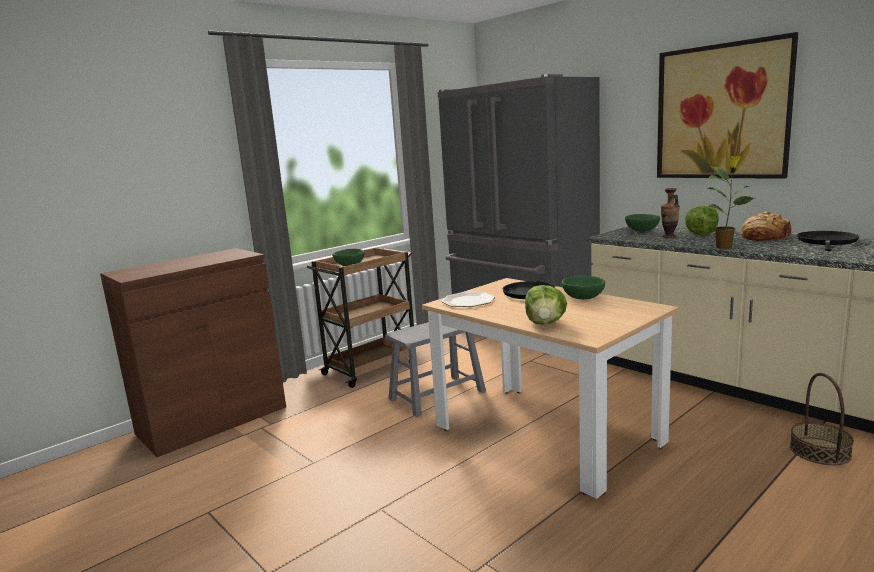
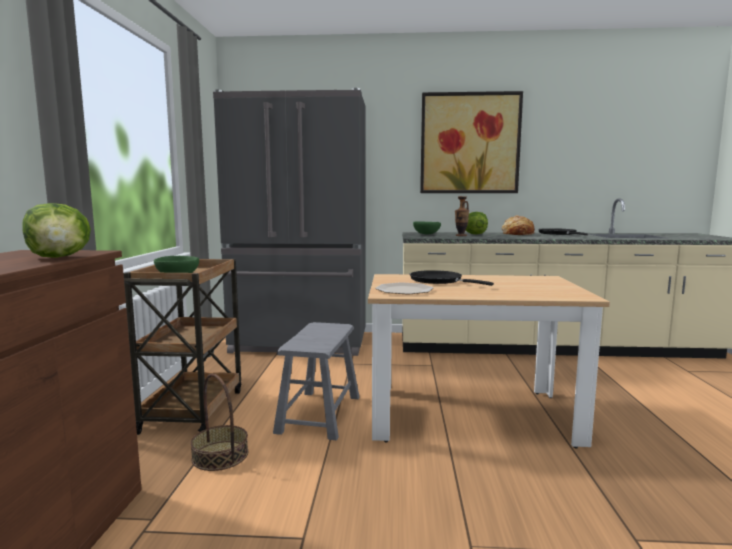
camera: 45 degrees left, 5 degrees down
lettuce [525,285,567,325] -> lettuce moved to [22,203,91,258]
green bowl [562,275,606,299] -> none
potted plant [707,156,756,249] -> none
basket [790,373,854,465] -> basket moved to [190,374,248,471]

